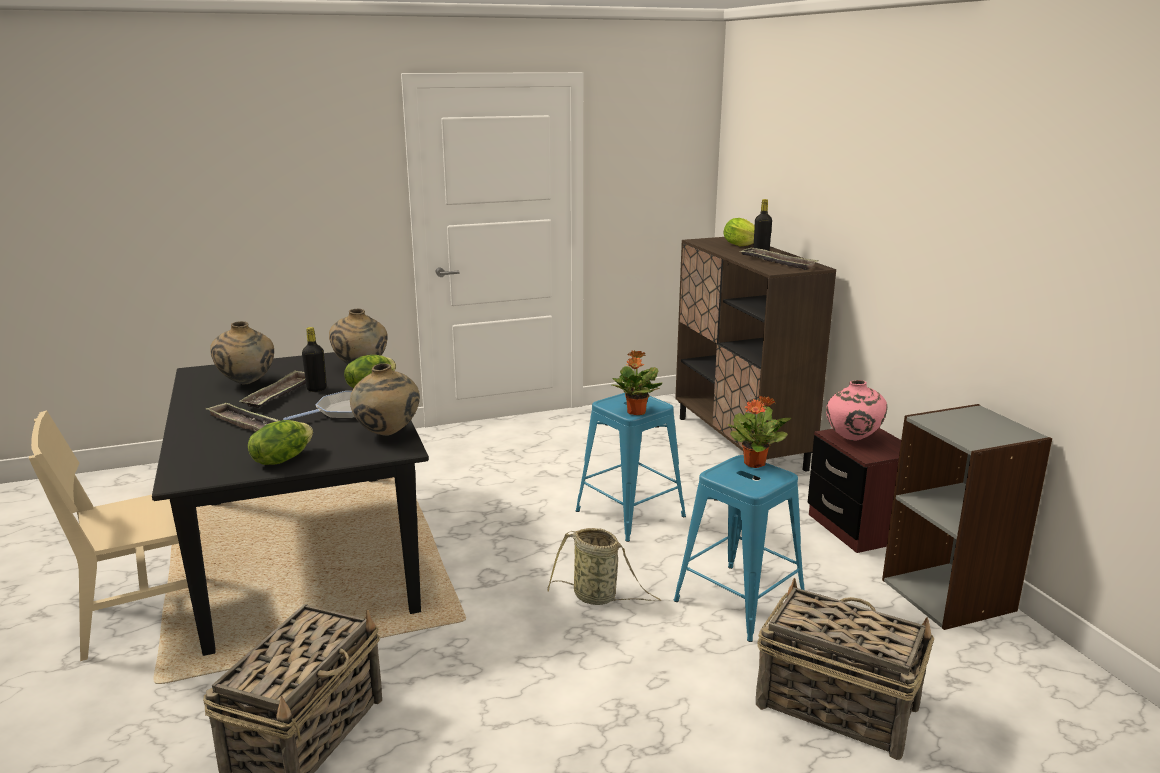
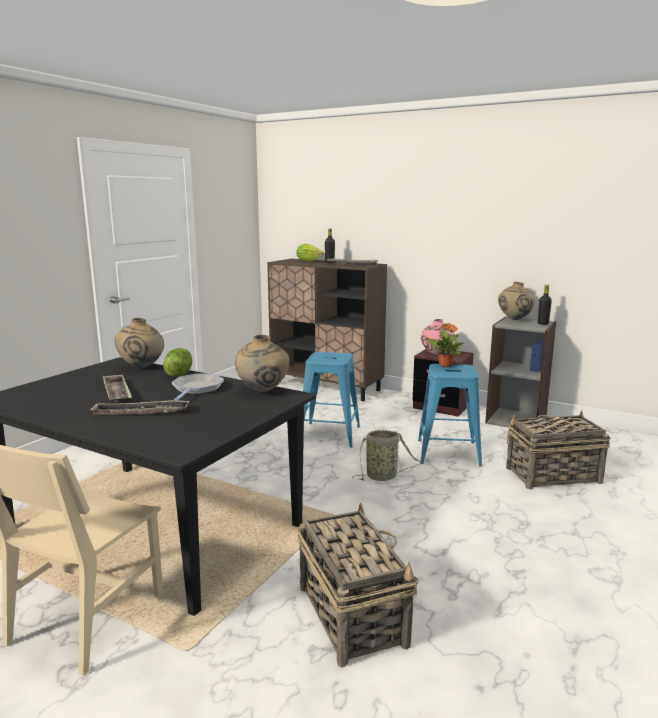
camera: 40 degrees left, 5 degrees down
beige vase [210,321,274,384] -> beige vase moved to [498,282,535,320]
lettuce [248,420,313,465] -> none
black bottle [302,327,327,392] -> black bottle moved to [538,285,552,325]
potted plant [611,350,663,415] -> none

